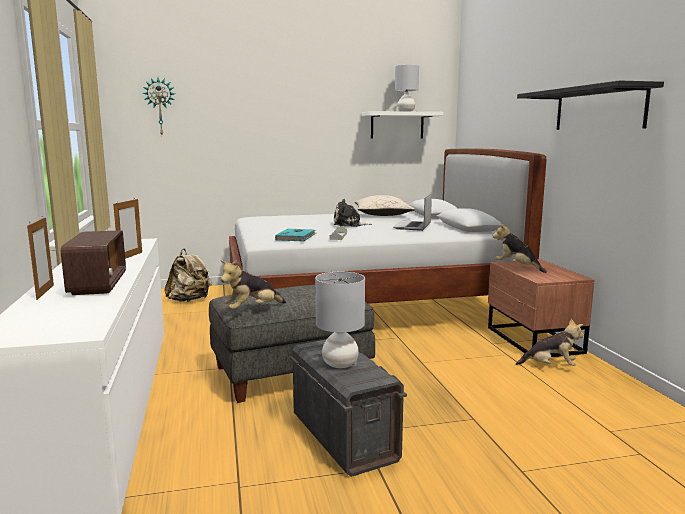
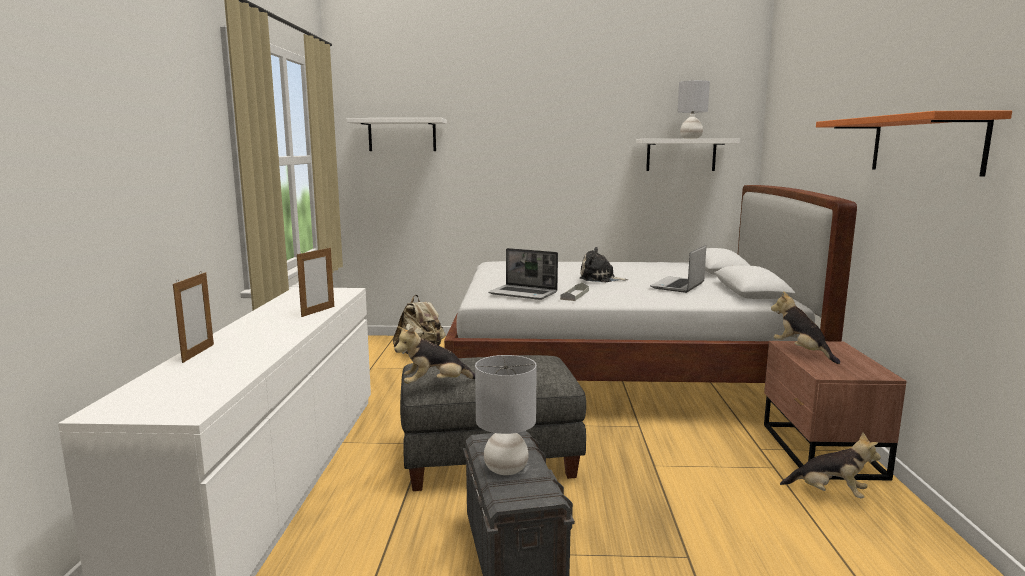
camera: 15 degrees right, 0 degrees up
radio [61,230,126,295] -> none
wall clock [142,78,175,135] -> white shelf [346,118,447,151]
turquoise book [275,229,316,242] -> laptop [488,248,558,300]
beige pillow [355,195,415,216] -> none
black shelf [517,81,664,130] -> orange shelf [816,111,1012,177]

